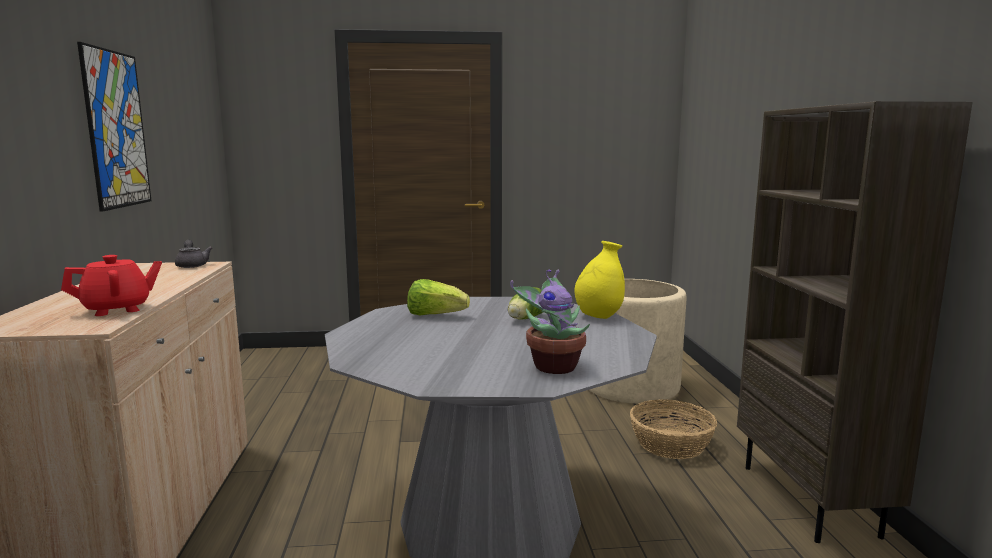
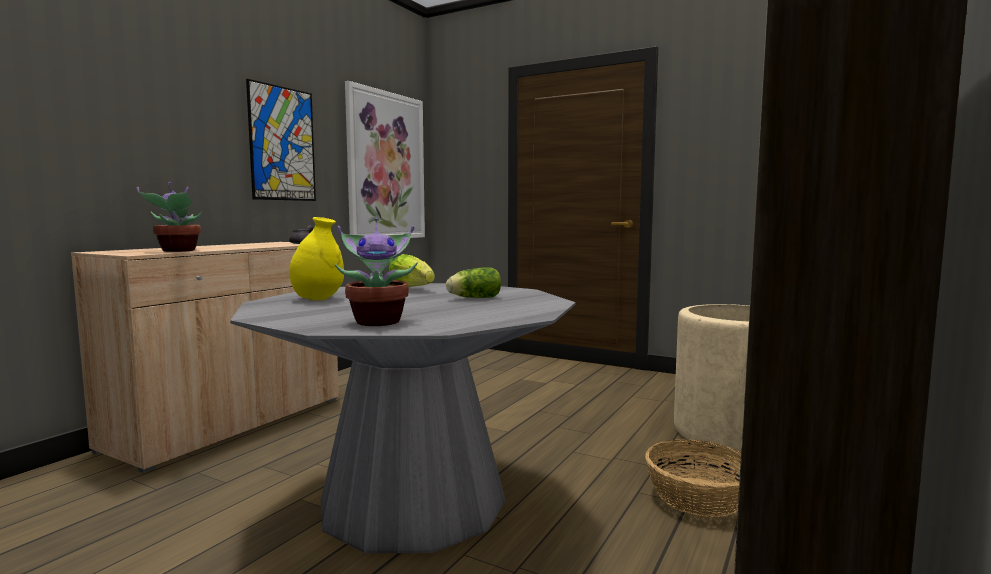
camera: 35 degrees right, 5 degrees down
red teapot [61,255,162,316] -> potted plant [136,182,202,252]
yellow vase [574,241,625,319] -> yellow vase moved to [289,217,344,300]
none -> picture [345,81,425,238]

